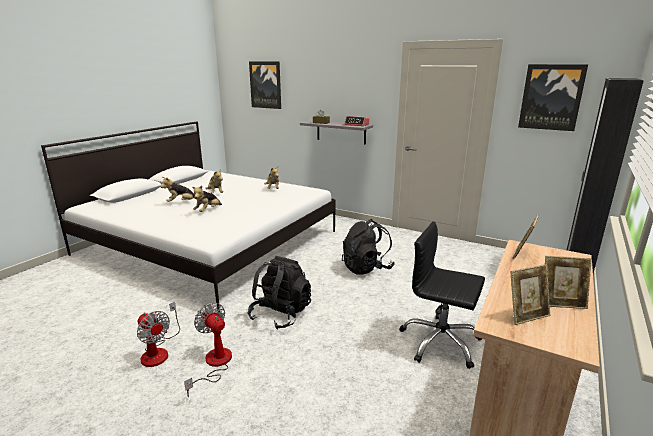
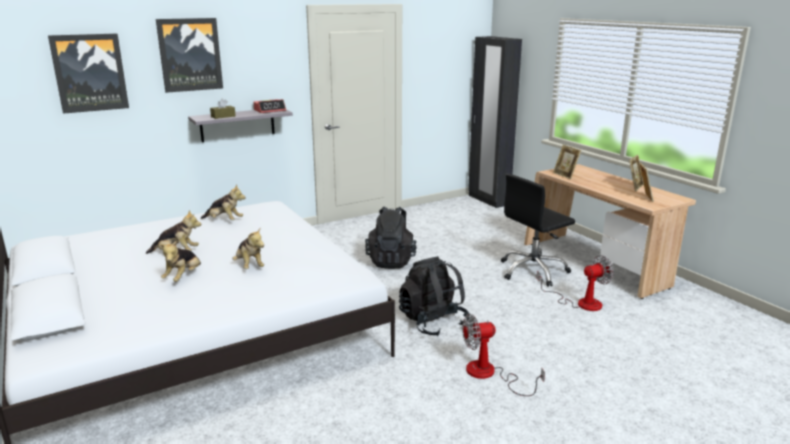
camera: 60 degrees left, 0 degrees up
fan [137,302,180,367] -> fan moved to [536,255,614,311]
picture [518,64,588,131] -> picture moved to [156,18,223,93]

